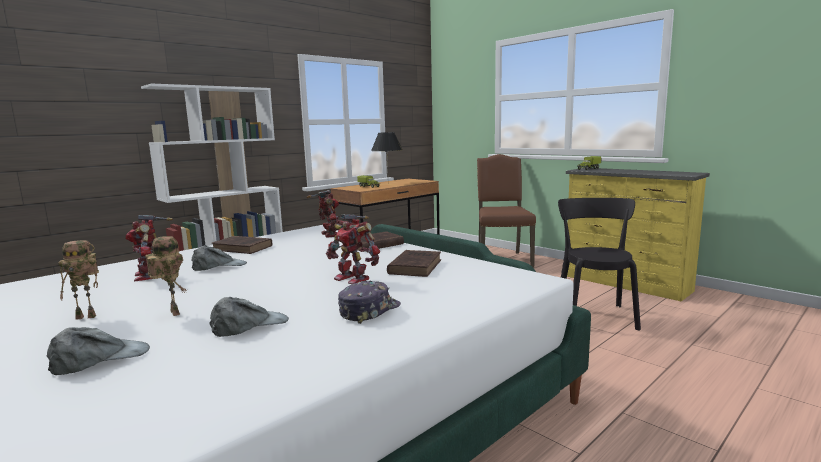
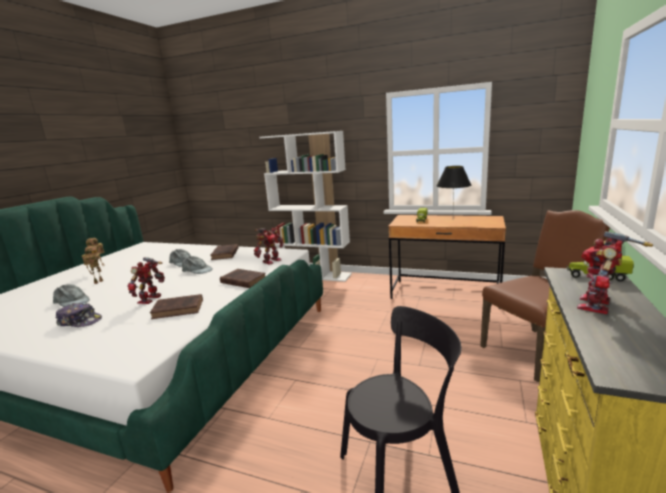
camera: 65 degrees right, 5 degrees up
grey cap [47,327,150,375] -> grey cap moved to [182,256,213,274]
toy robot [126,215,173,281] -> toy robot moved to [577,231,653,314]

